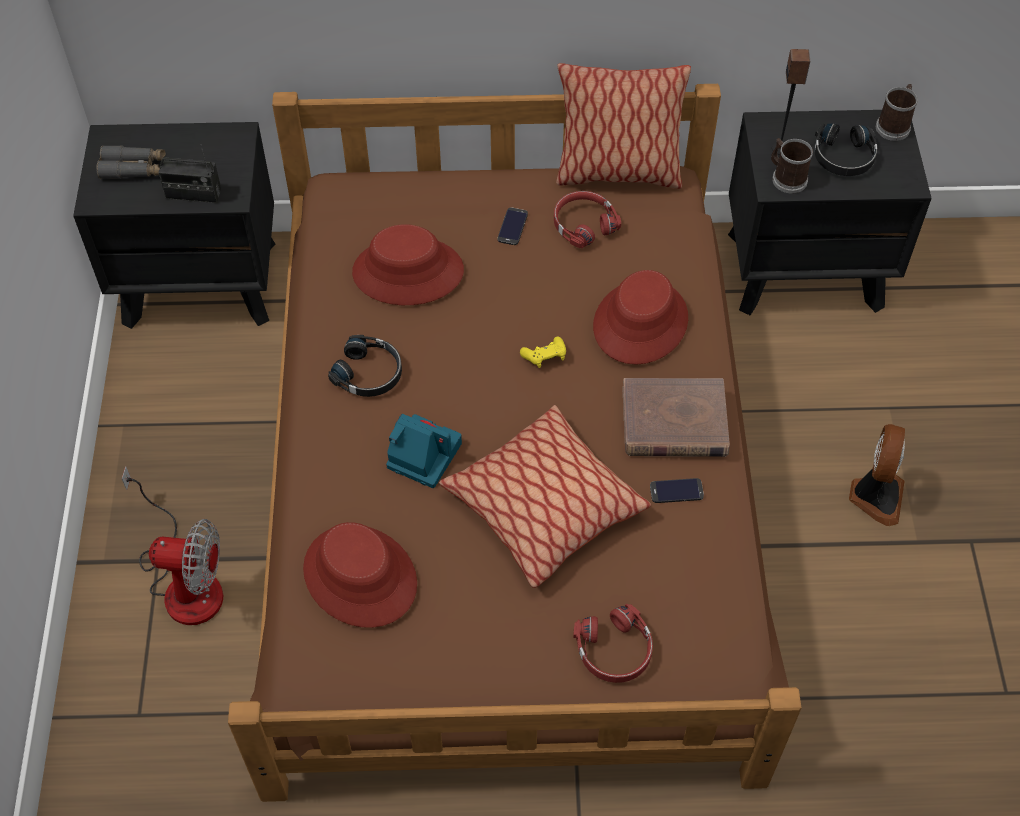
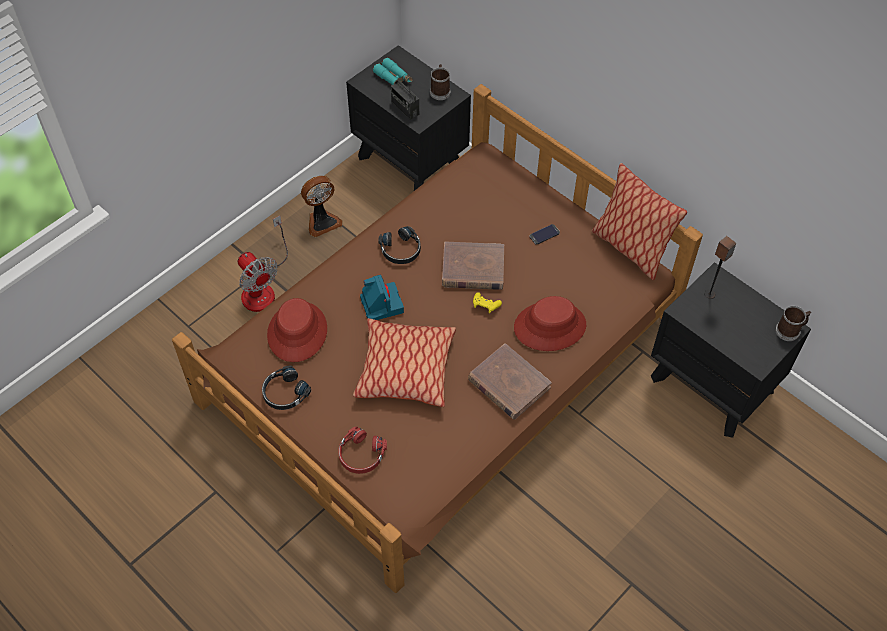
camera: 45 degrees right, 0 degrees up
grey binoculars [96,145,166,179] -> turquoise binoculars [373,57,413,85]
red hat [352,224,464,305] -> none
red headphones [554,191,621,248] -> none
phone [650,478,704,503] -> none
mug [771,138,813,194] -> mug moved to [430,64,451,100]
black headphones [815,123,877,176] -> black headphones moved to [262,365,311,410]
fan [849,424,905,526] -> fan moved to [301,176,343,237]
none -> brown book [442,241,504,290]

